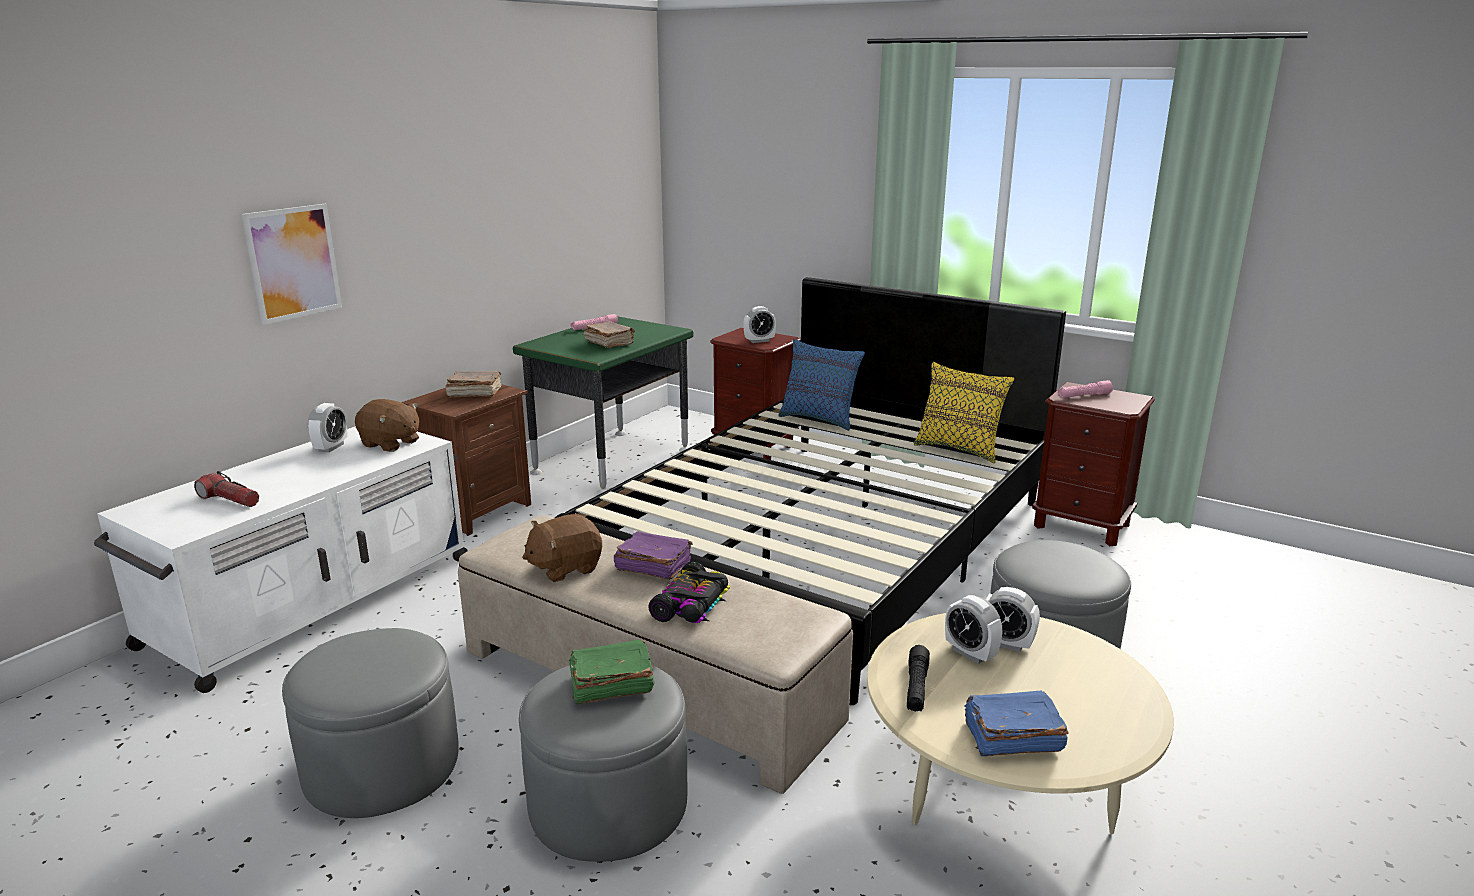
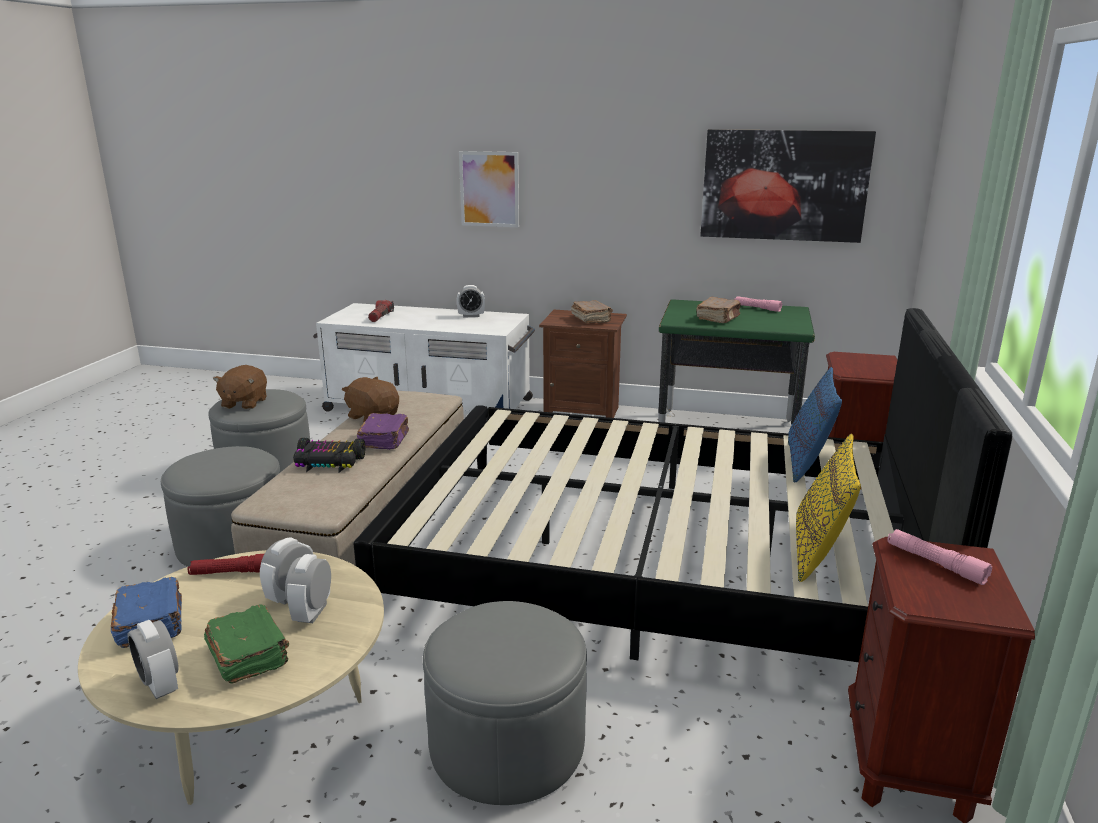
camera: 70 degrees right, 0 degrees up
brown plush toy [355,399,419,452] -> brown plush toy moved to [213,365,267,410]
green book [569,640,654,704] -> green book moved to [204,604,289,683]
alarm clock [743,306,776,343] -> alarm clock moved to [127,620,179,699]
black flashlight [907,645,930,711] -> red flashlight [188,554,264,575]
none -> picture [700,129,876,243]

